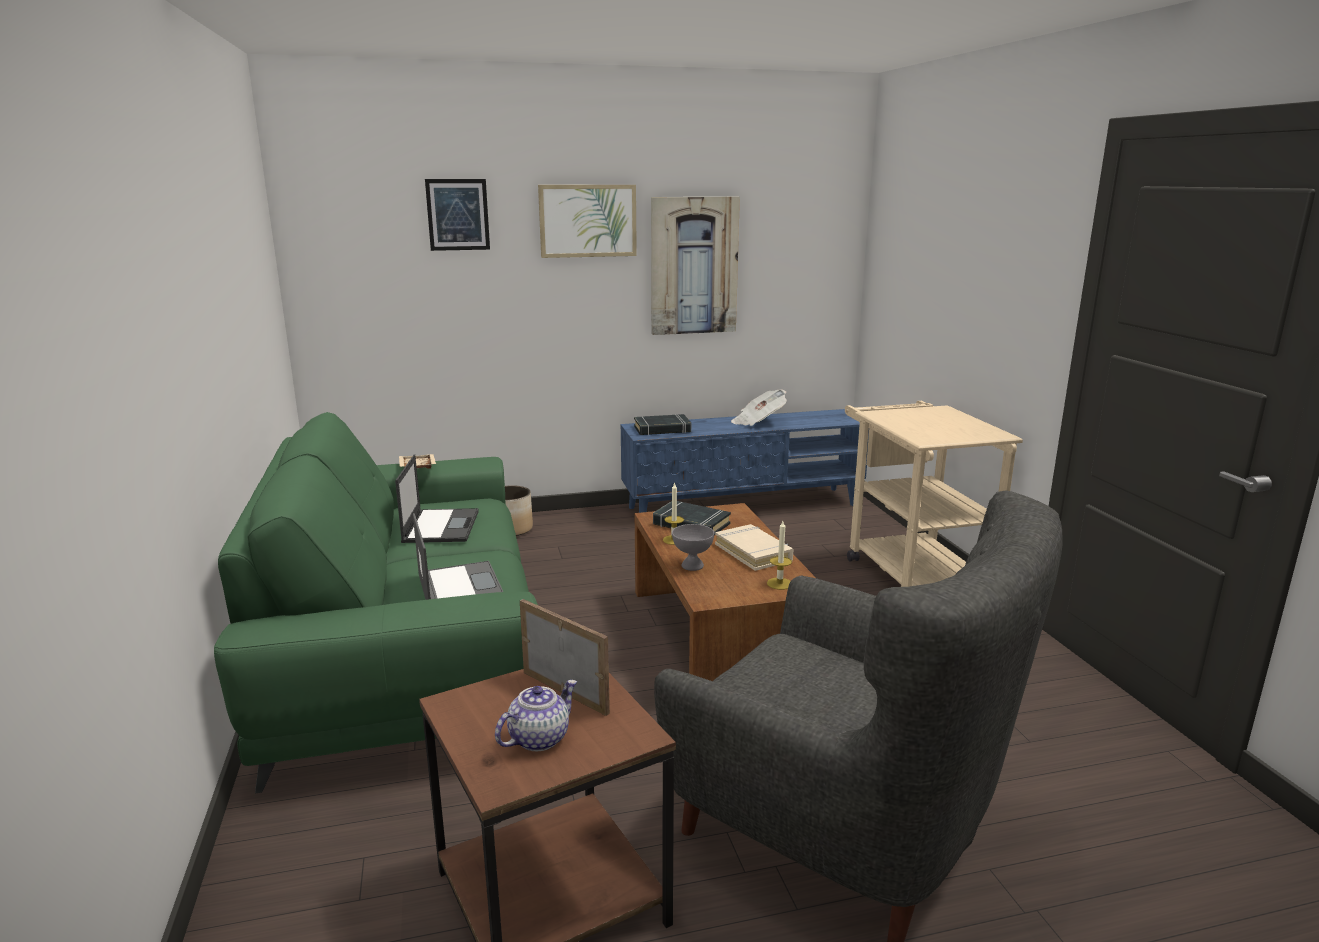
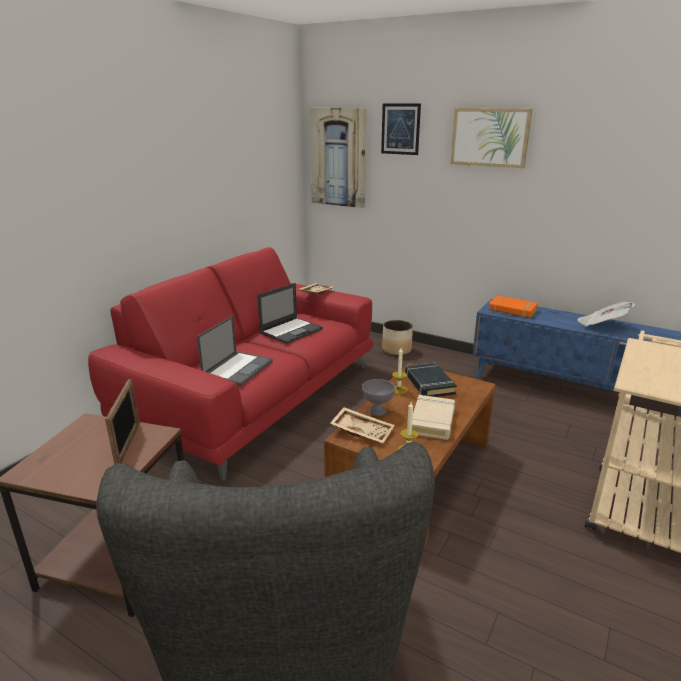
camera: 45 degrees right, 5 degrees up
green sofa [214,412,538,793] -> red sofa [88,247,373,481]
teapot [495,680,577,751] -> none
black book [634,414,691,435] -> orange book [489,296,538,318]
picture [651,197,740,335] -> picture moved to [310,108,367,208]
none -> beige tray [330,407,395,443]

